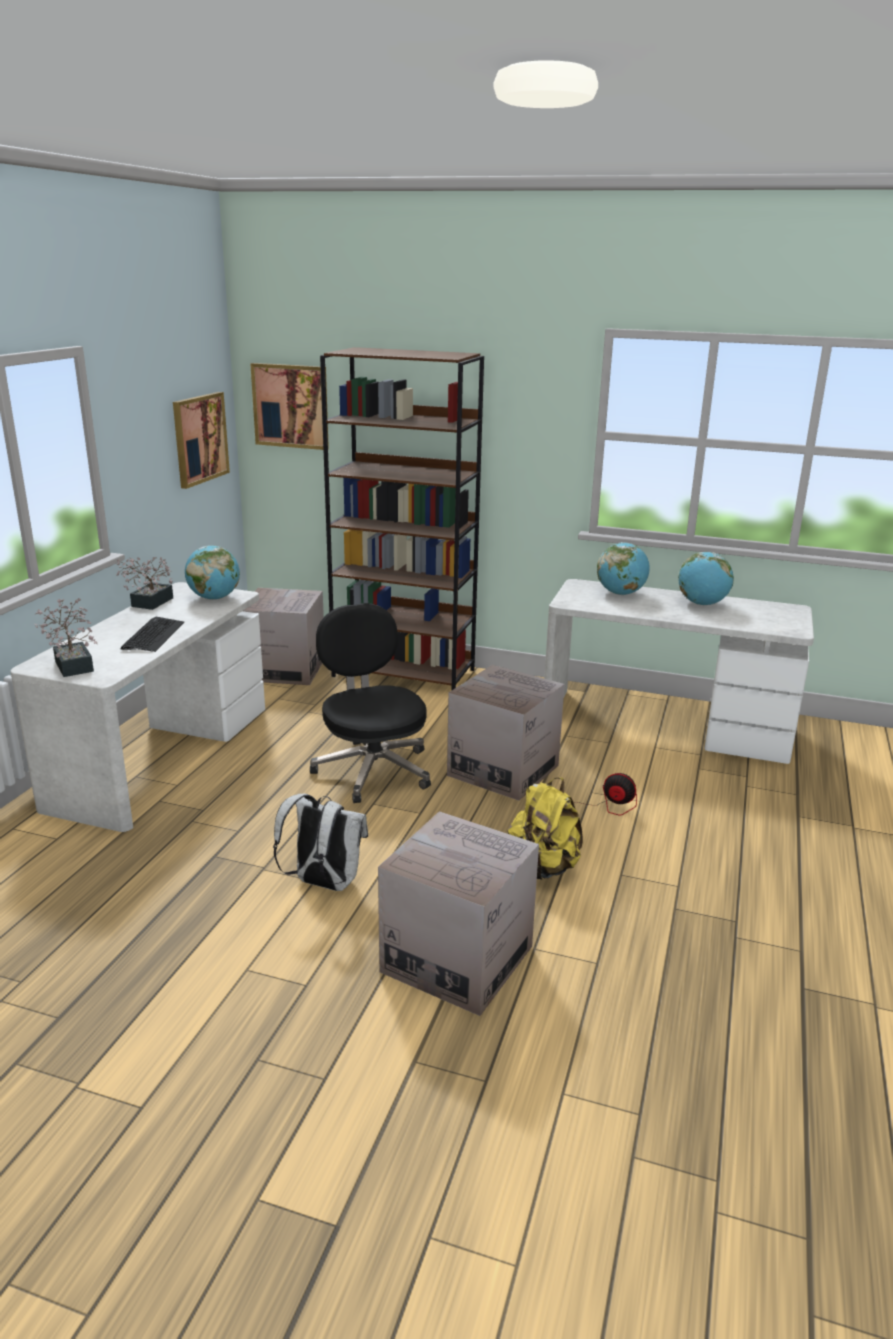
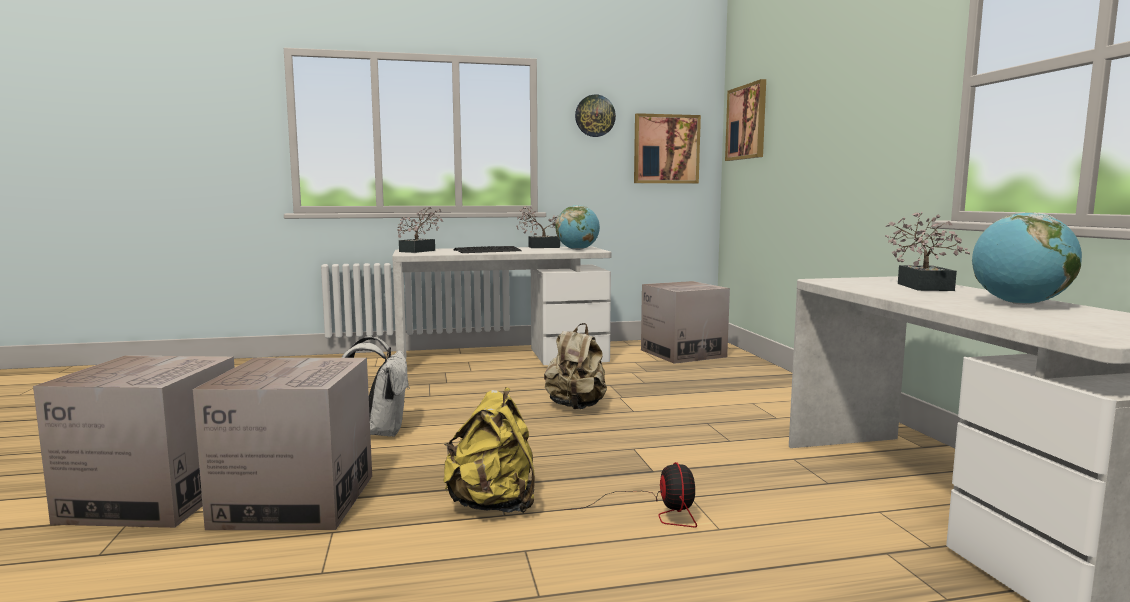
camera: 60 degrees right, 15 degrees down
black office chair [310,603,431,803] -> beige backpack [544,323,607,409]
brown bookcase [320,347,484,691] -> none
cardboard box [447,665,565,801] -> cardboard box moved to [33,355,235,528]
globe [597,542,650,595] -> potted plant [885,212,970,291]
none -> wall clock [575,94,616,137]

